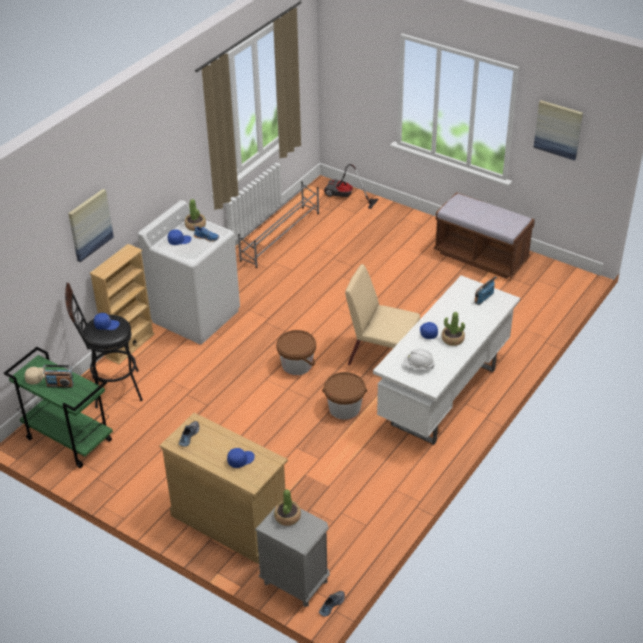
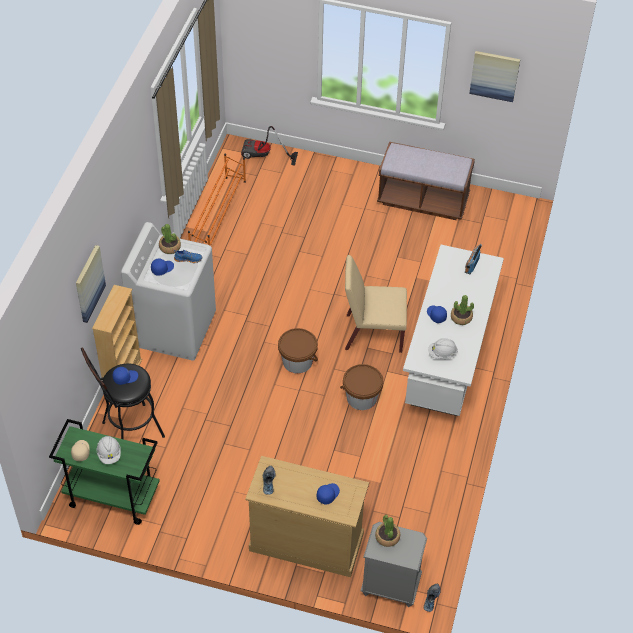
camera: 20 degrees left, 10 degrees up
radio [43,365,74,388] -> white hard hat [97,436,121,464]
grey shoe rack [238,181,319,268] -> orange shoe rack [188,154,246,246]

